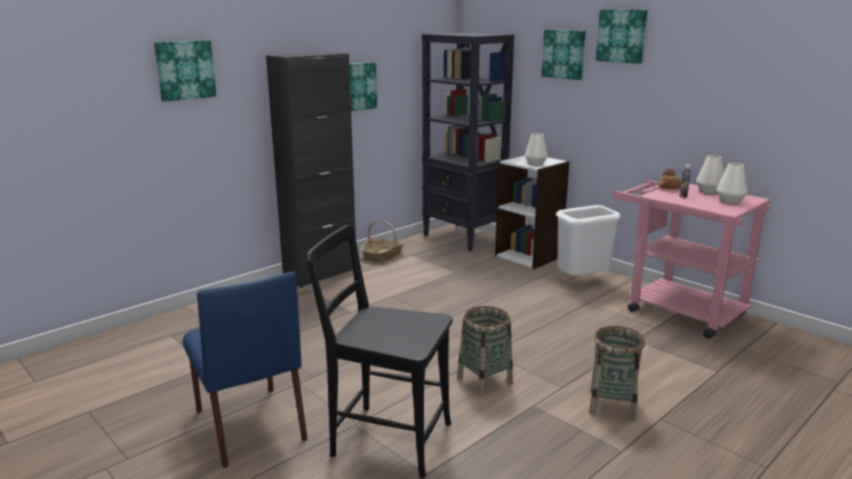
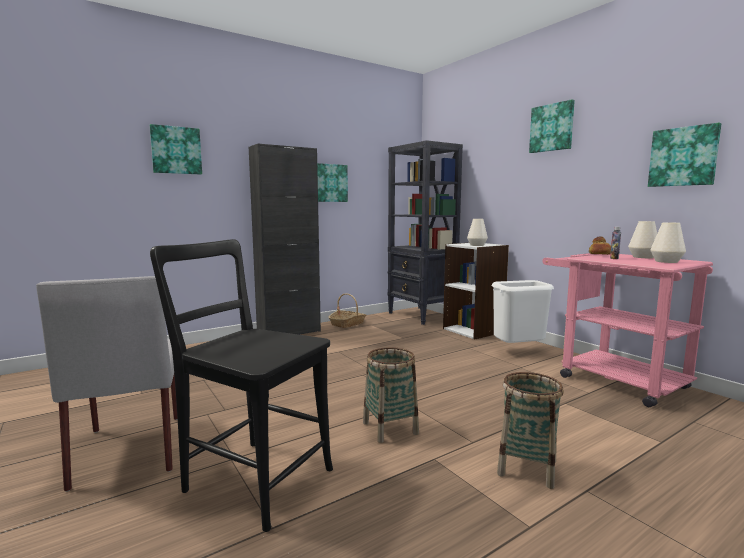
camera: 10 degrees right, 10 degrees down
blue chair [183,272,307,468] -> grey chair [36,276,178,492]
picture [541,30,586,80] -> picture moved to [648,123,721,187]

